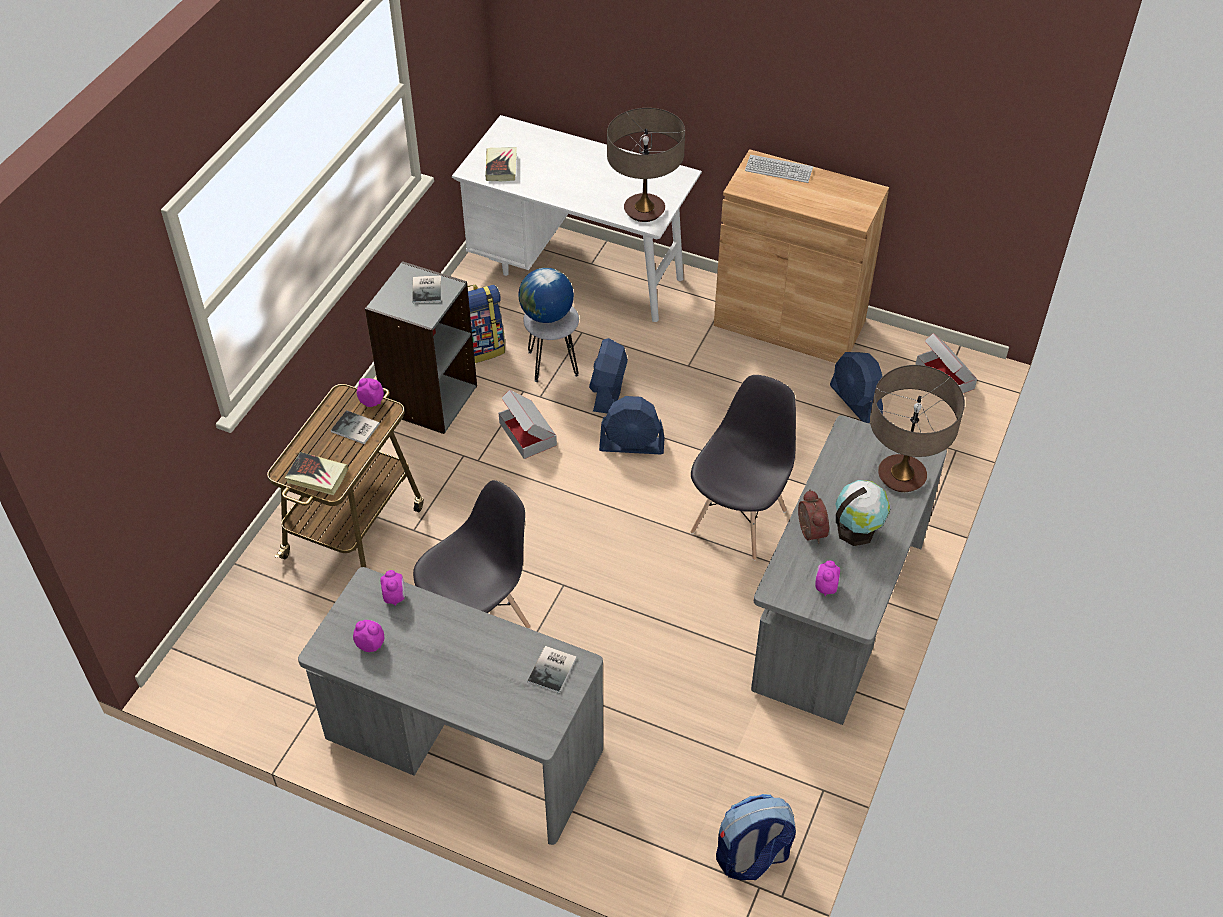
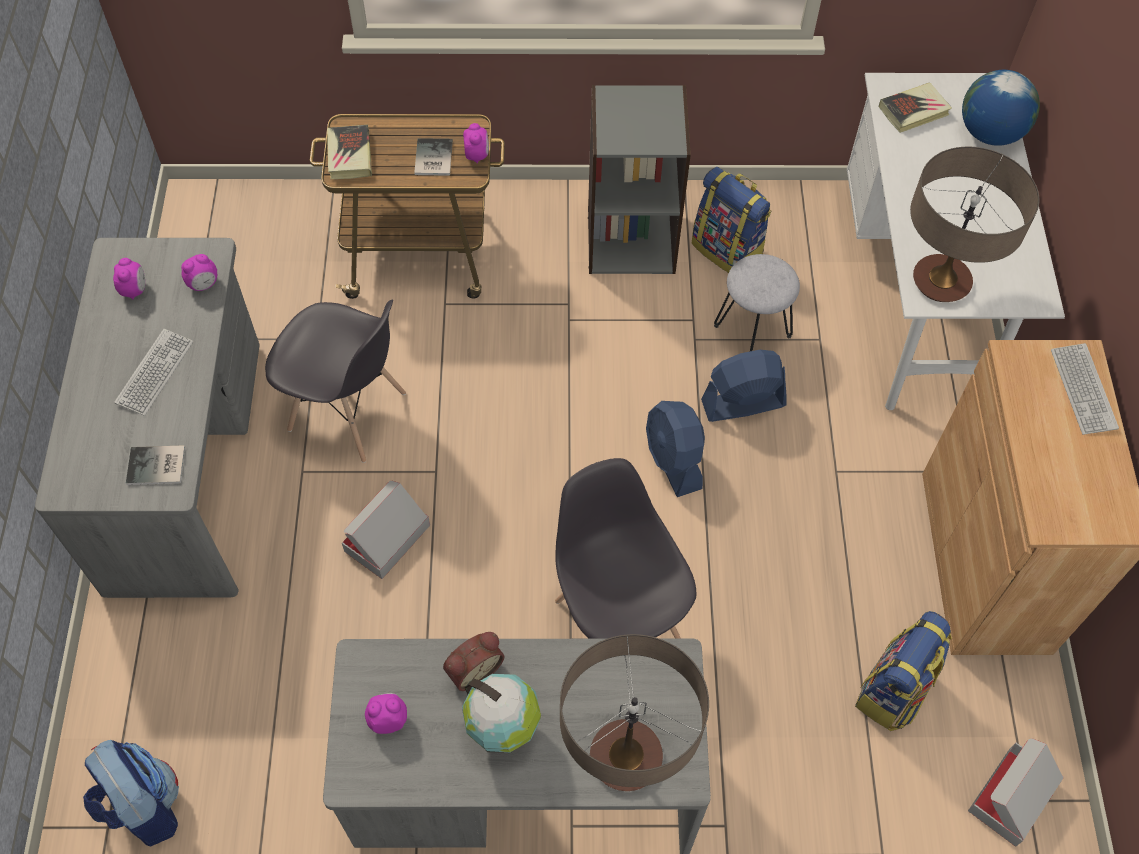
camera: 65 degrees right, 10 degrees up
book [412,275,441,303] -> none
cardboard box [499,390,557,459] -> cardboard box moved to [342,481,430,579]
globe [519,268,574,323] -> globe moved to [962,70,1040,146]
grey chair [691,375,796,560] -> grey chair turned 120 degrees counterclockwise [555,458,696,639]
blue fan [830,352,883,423] -> backpack [855,611,952,731]
none -> keyboard [114,329,193,416]

